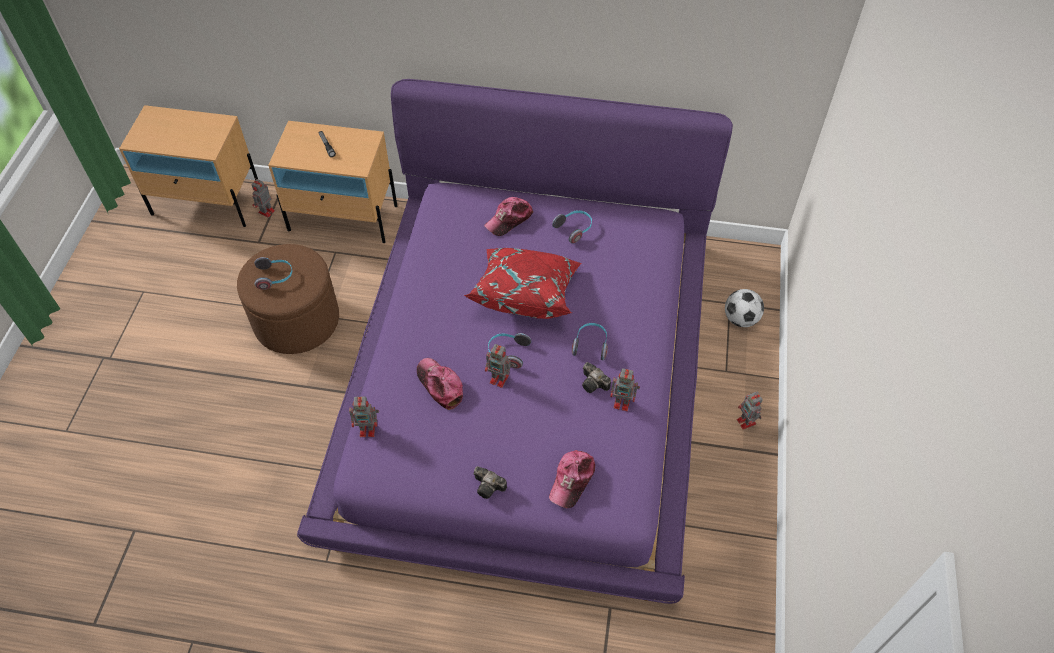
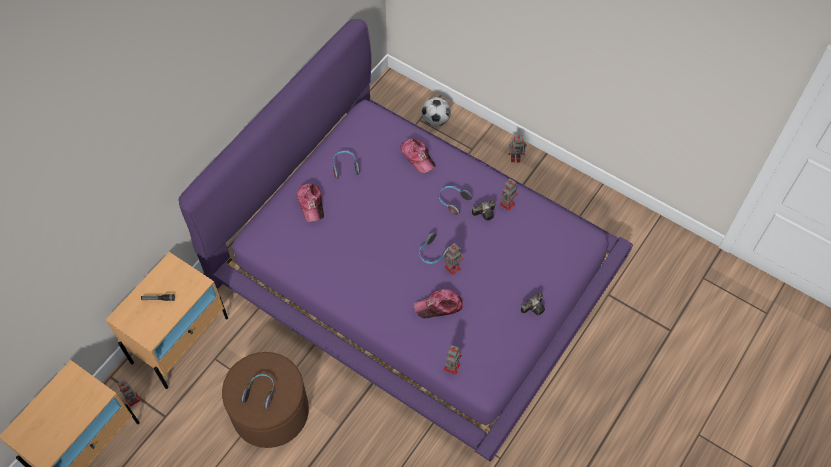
camera: 65 degrees left, 5 degrees up
red pillow [464,248,582,319] -> none
cap [549,450,595,508] -> cap moved to [401,138,436,173]

